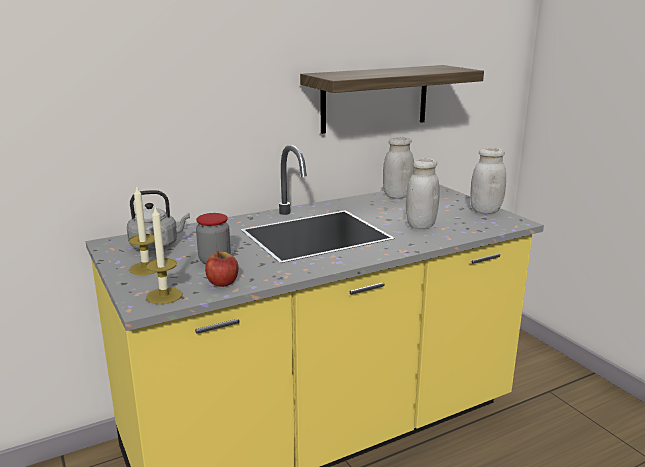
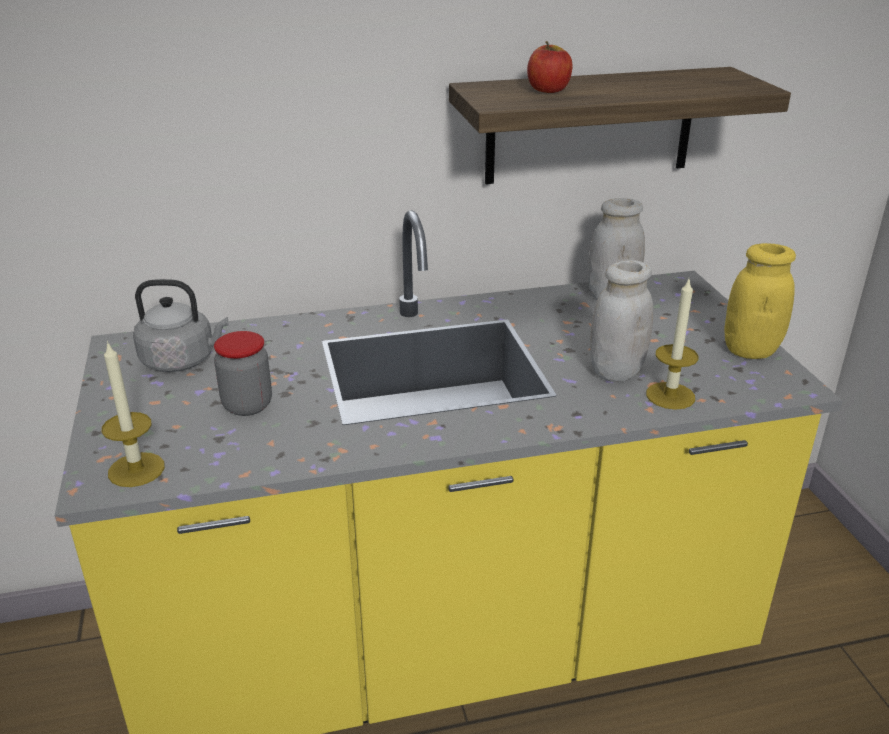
camera: 15 degrees right, 10 degrees up
candle [128,185,156,275] -> candle moved to [646,279,699,410]
apple [205,251,238,287] -> apple moved to [527,41,572,93]
white jar [470,148,506,214] -> yellow jar [724,243,796,359]

